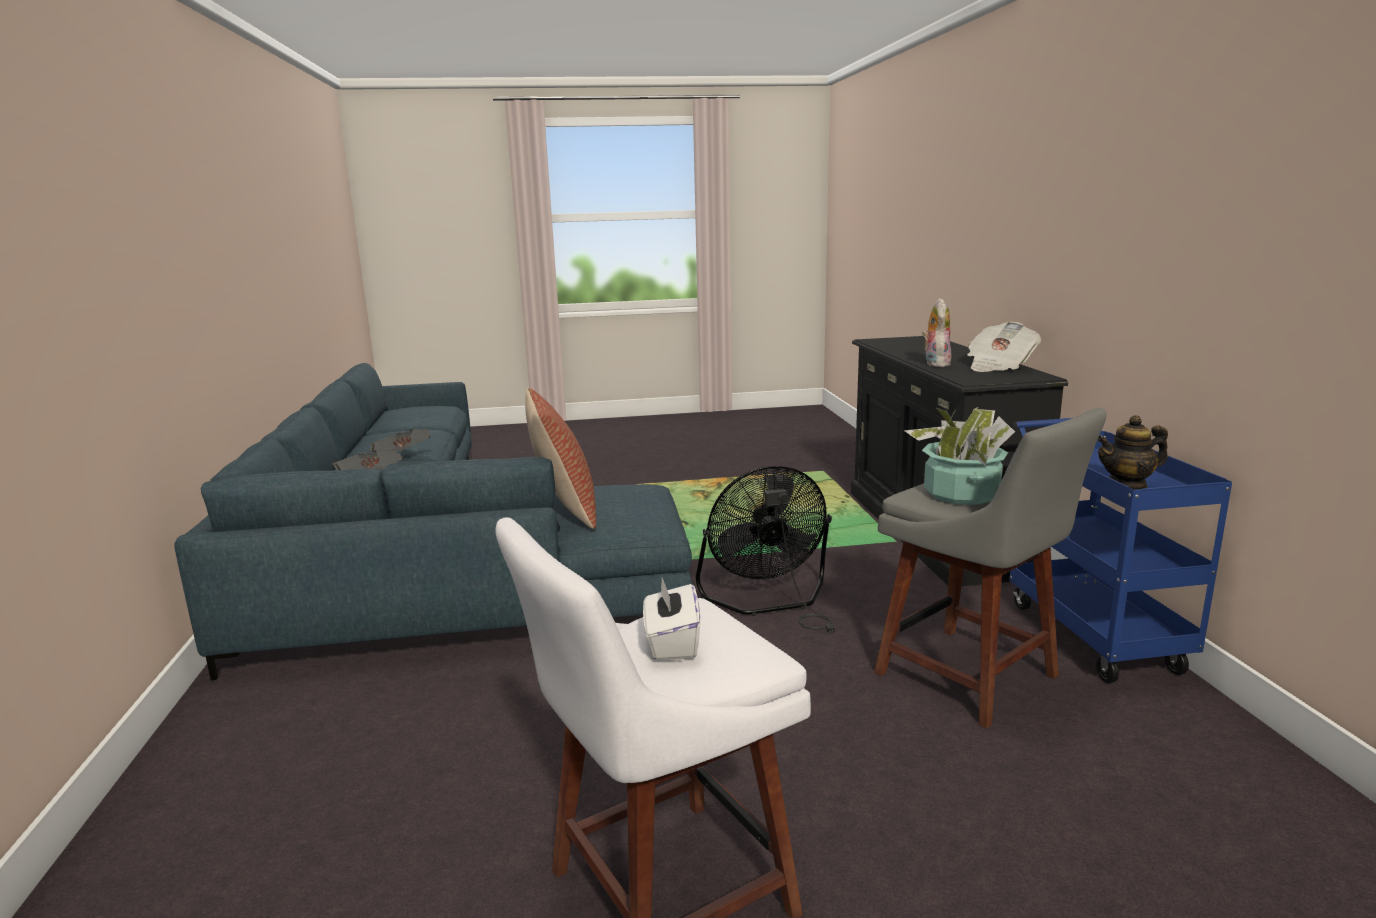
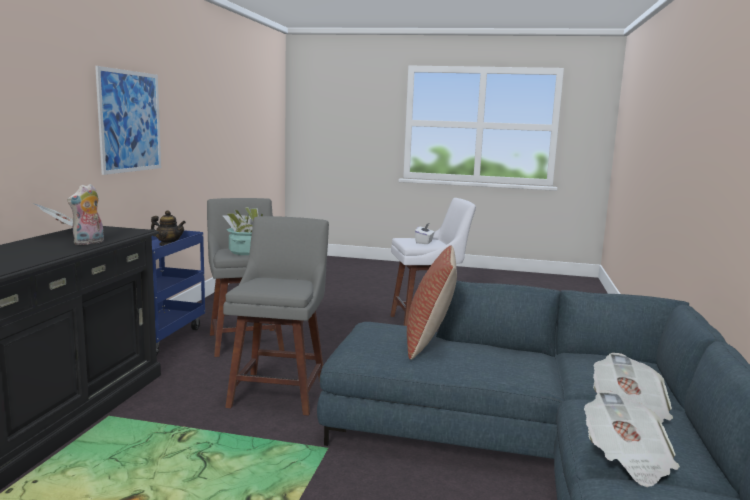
camera: 160 degrees left, 5 degrees down
black fan [696,466,835,633] -> grey stool [223,216,329,416]
none -> picture [95,66,161,175]

